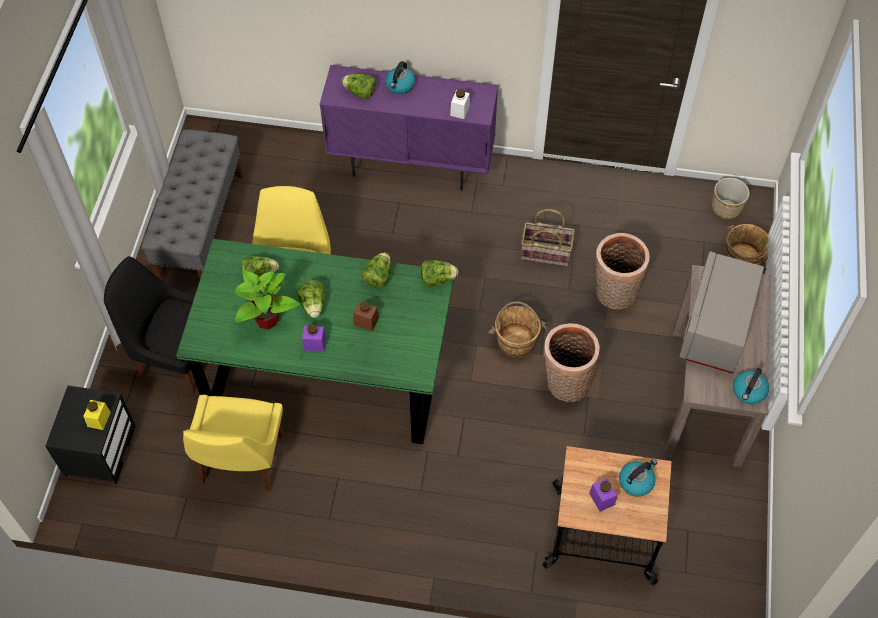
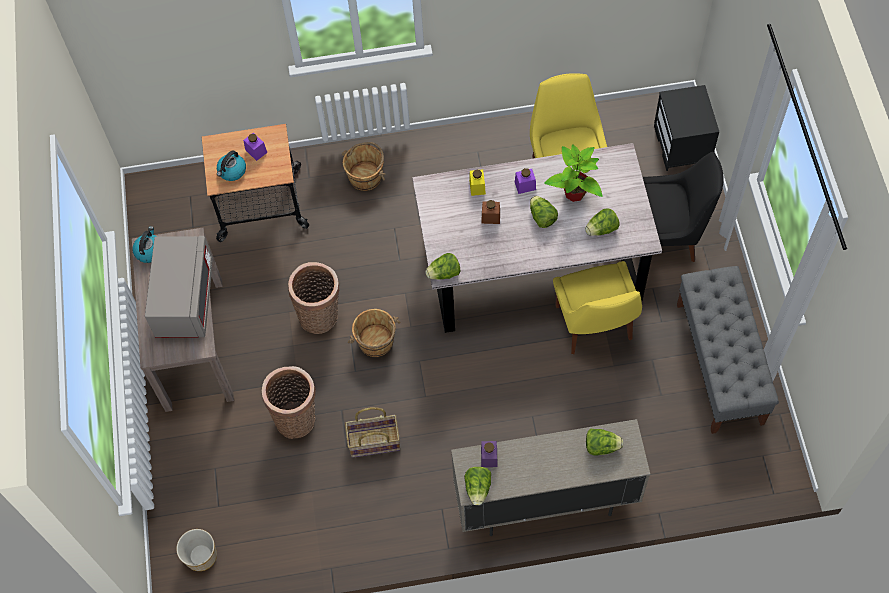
camera: 165 degrees right, 5 degrees up
yellow jar [83,400,111,430] -> yellow jar moved to [469,169,486,196]
green dining table [176,239,454,444] -> grey dining table [412,143,662,333]
purple cabinet [319,65,498,190] -> beige cabinet [451,419,650,536]
lettuce [362,253,391,288] -> lettuce moved to [464,467,491,505]
kettle [385,61,415,94] -> none
white jar [450,89,470,119] -> purple jar [481,441,498,467]
brown bucket [725,224,770,267] -> brown bucket moved to [342,142,386,191]

